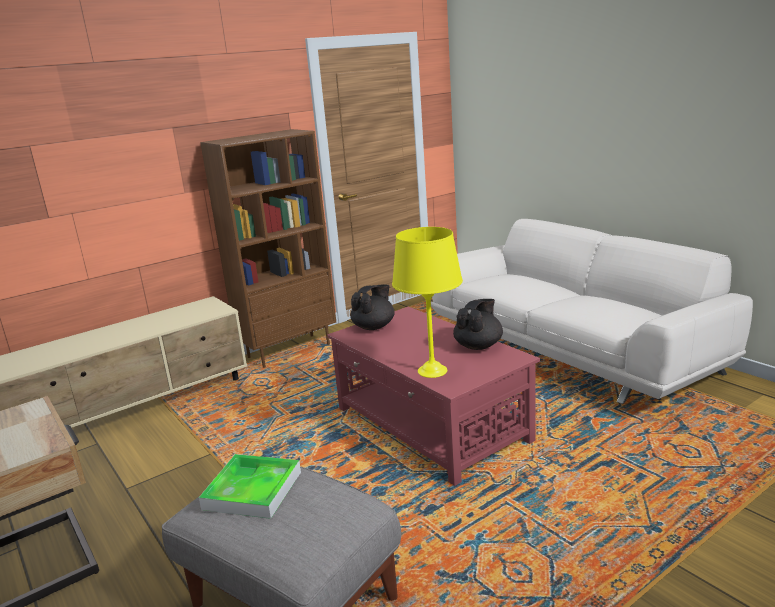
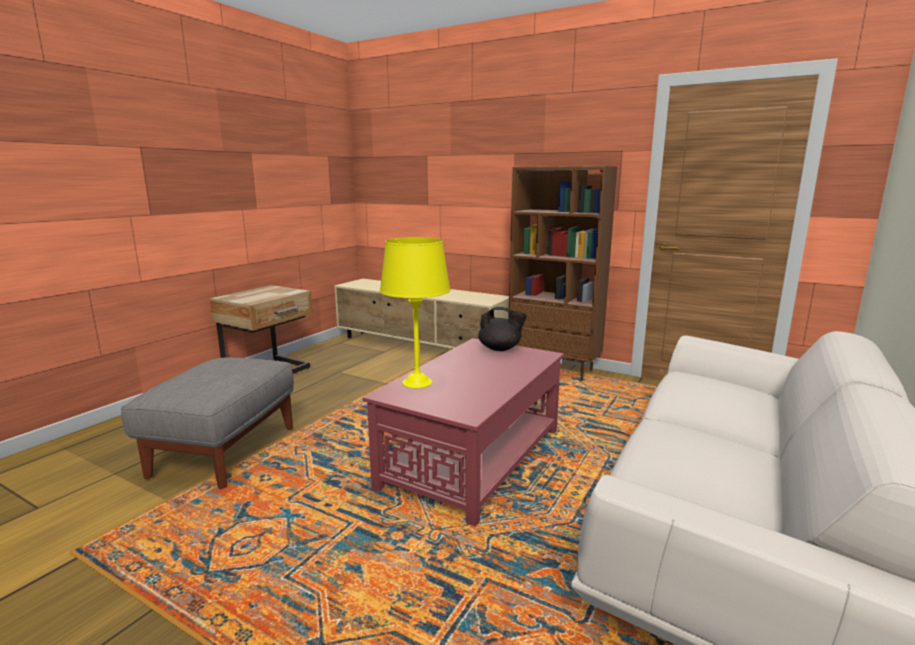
camera: 65 degrees right, 5 degrees down
tray [199,454,301,519] -> none
black teapot [453,299,503,350] -> none

